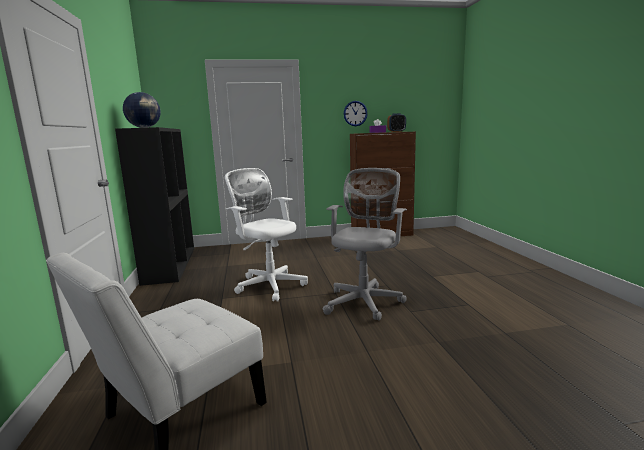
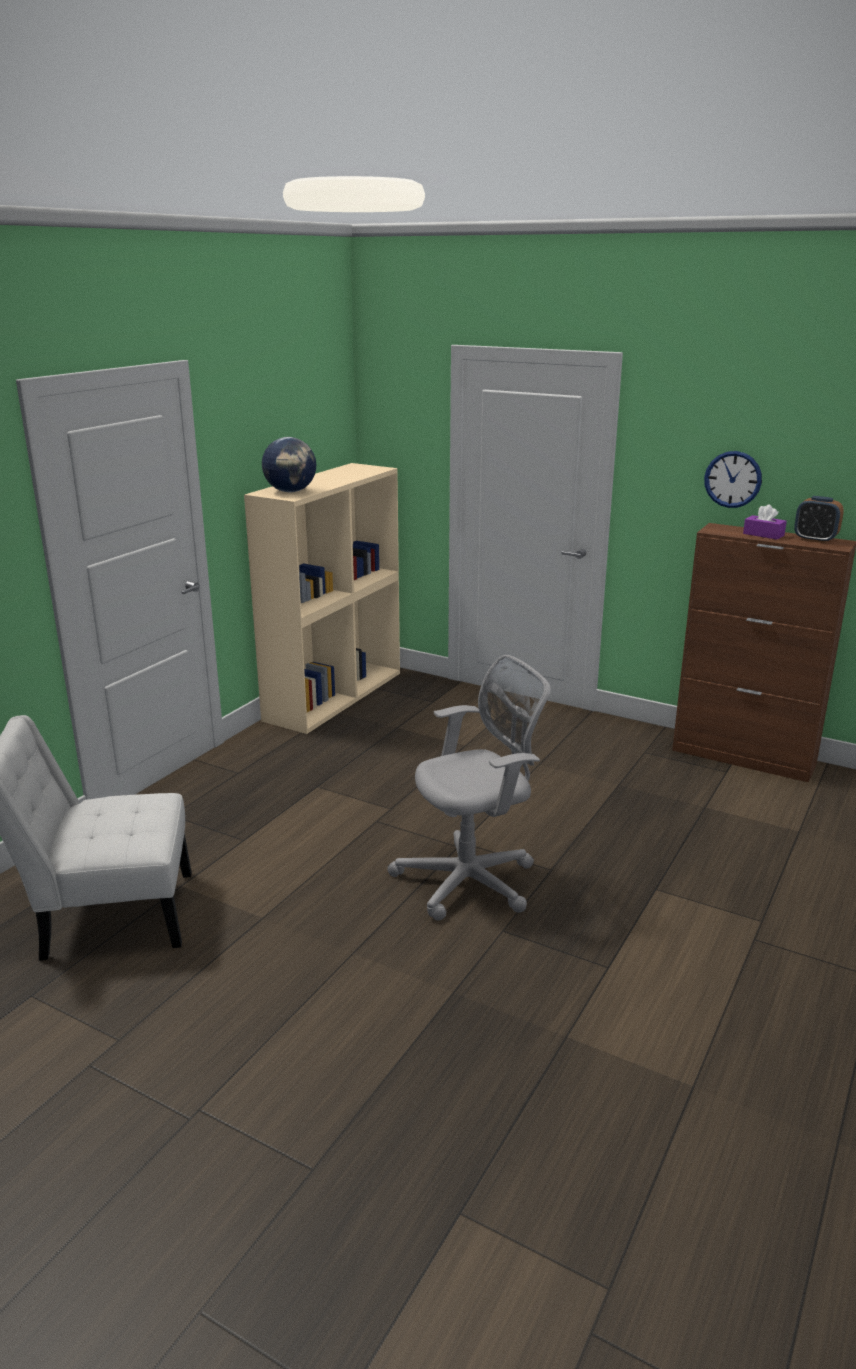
camera: 40 degrees right, 10 degrees up
black bookcase [115,127,194,286] -> beige bookcase [244,463,400,734]
white office chair [225,168,308,302] -> none

